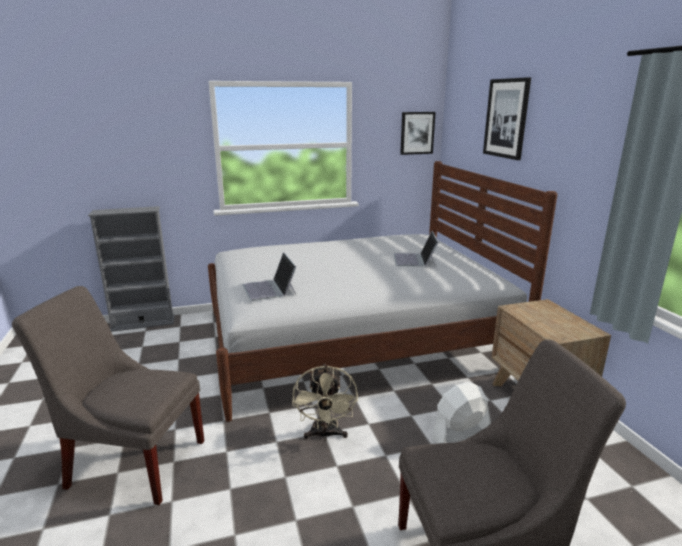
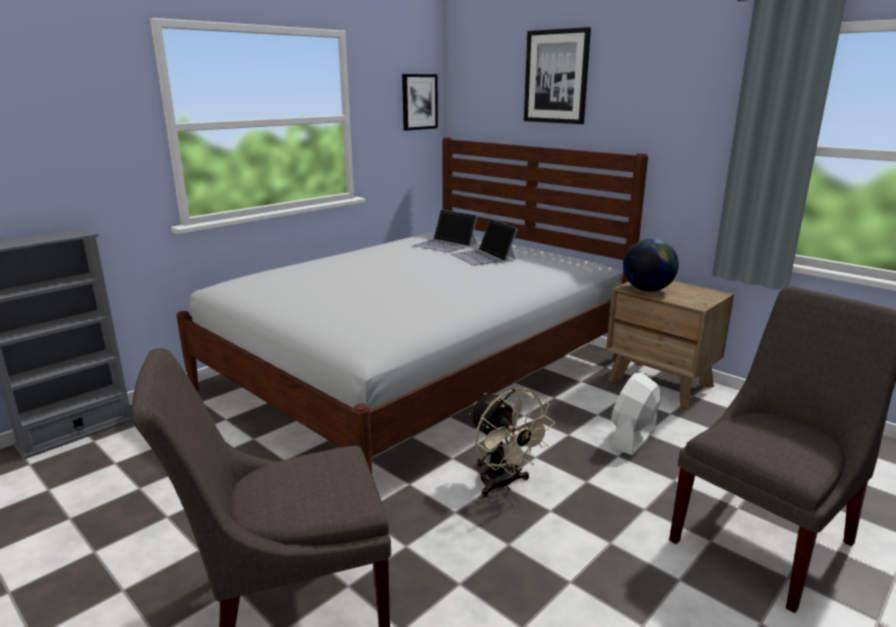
camera: 30 degrees left, 0 degrees up
laptop [242,252,296,301] -> laptop moved to [413,209,478,253]
none -> globe [623,238,679,291]

